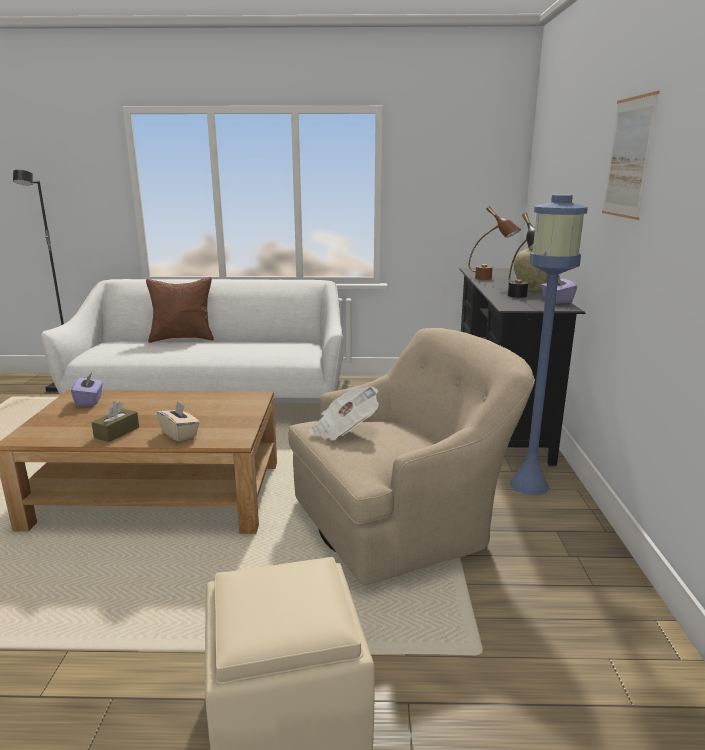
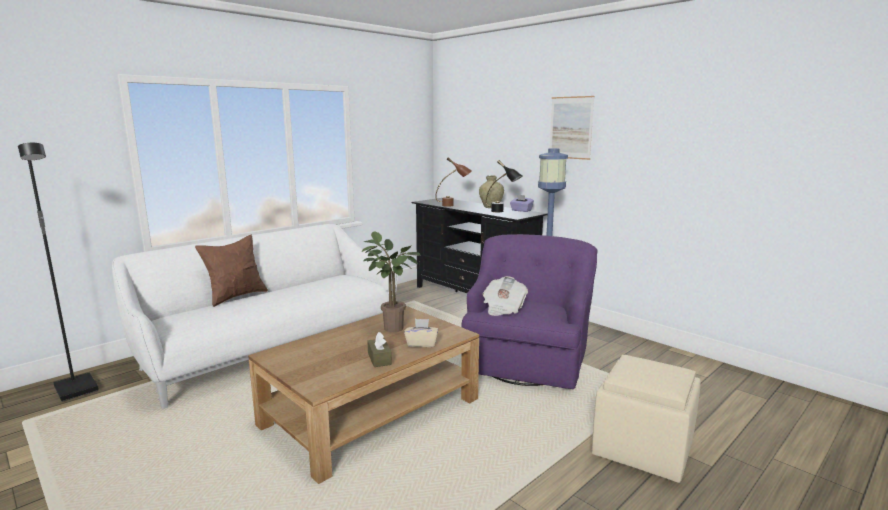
camera: 45 degrees left, 5 degrees down
purple tissue box [71,373,103,407] -> none
beige armchair [288,328,535,585] -> purple armchair [461,234,597,389]
none -> potted plant [362,231,420,332]

